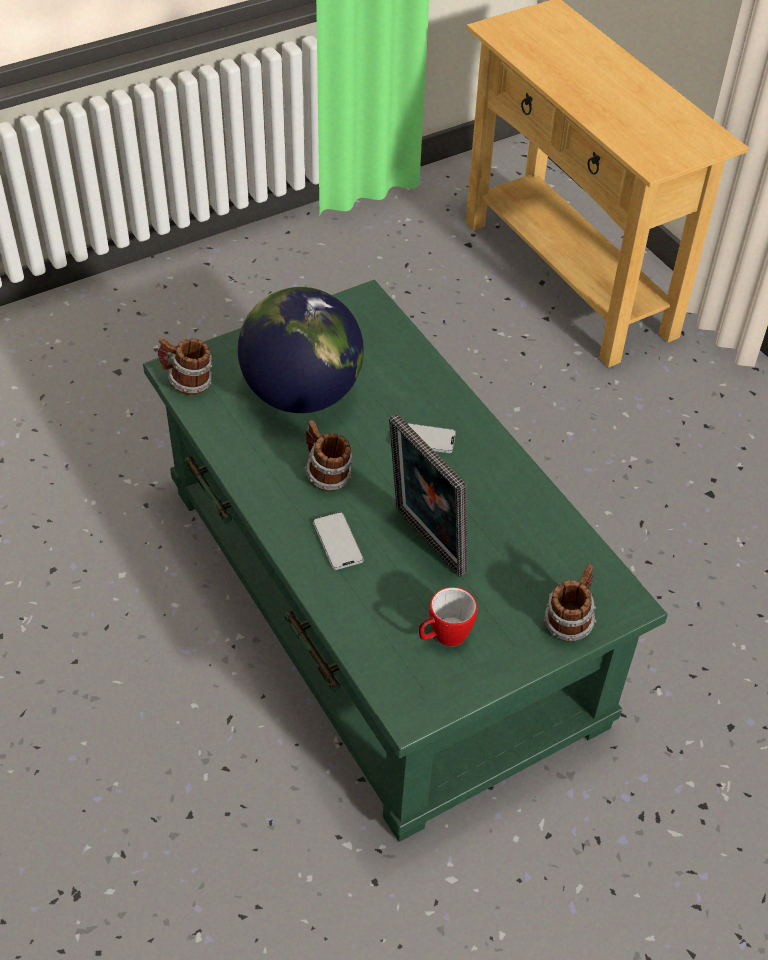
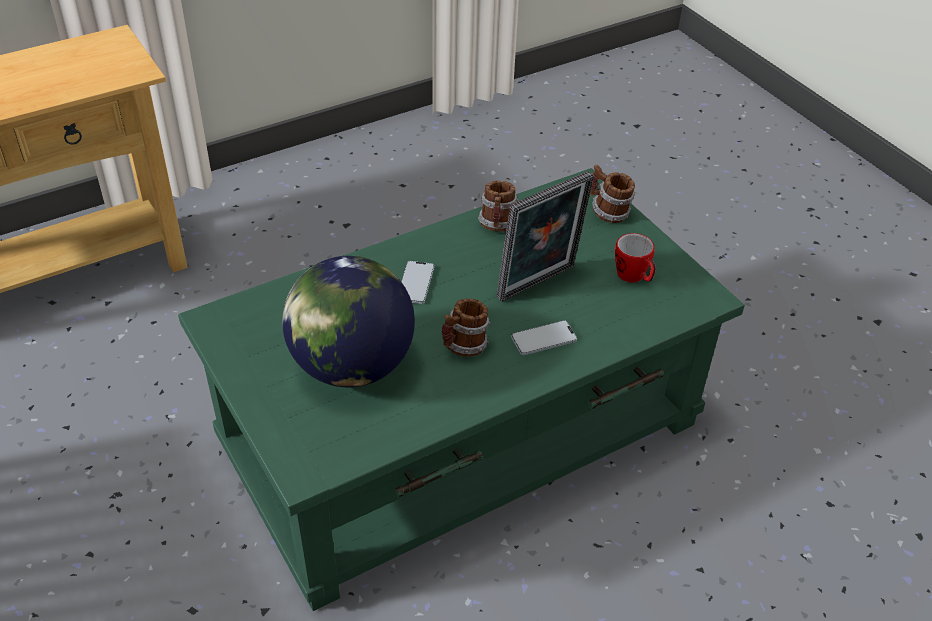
camera: 90 degrees left, 5 degrees down
mug [158,338,212,395] -> mug moved to [478,181,518,232]

